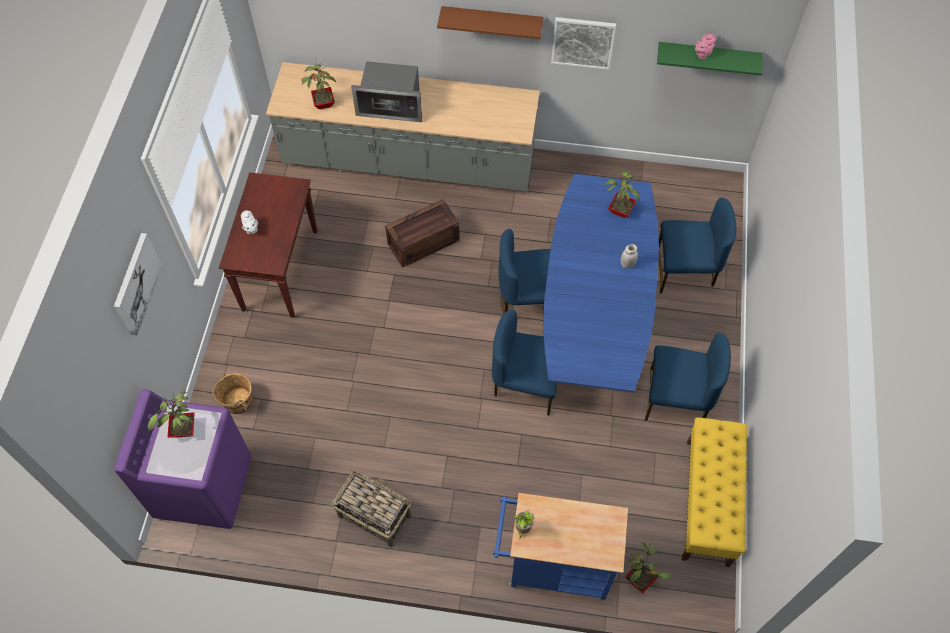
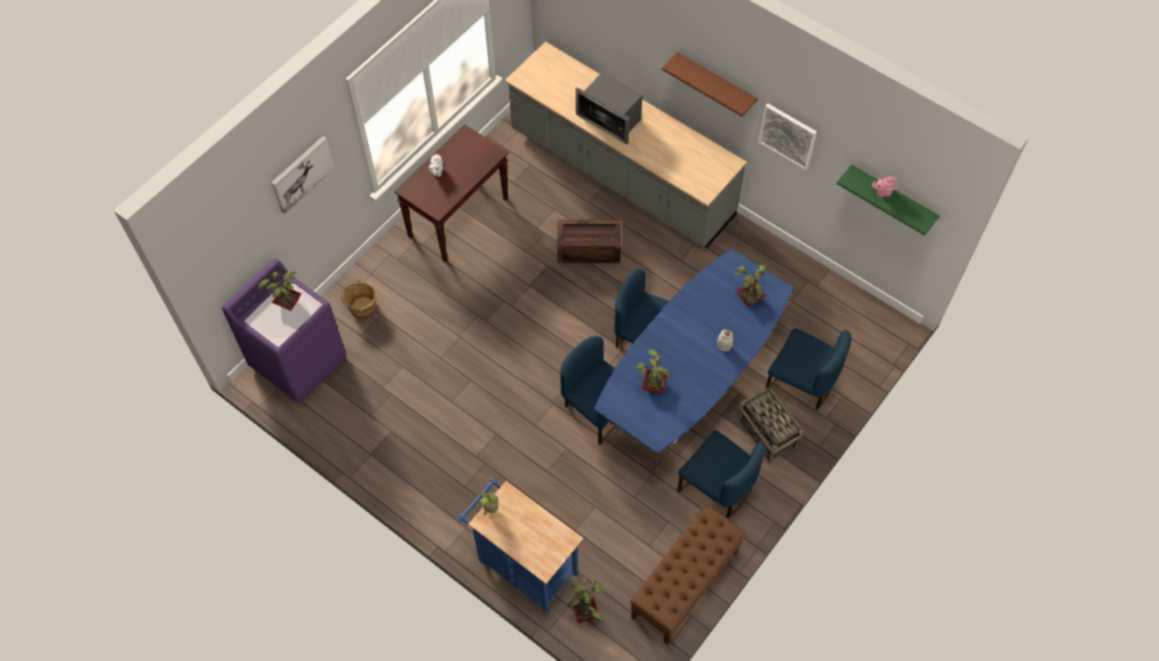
camera: 30 degrees right, 0 degrees up
potted plant [301,58,337,109] -> potted plant moved to [635,348,672,393]
basket [332,471,411,547] -> basket moved to [738,386,804,463]
yellow bench [682,417,747,567] -> brown bench [630,505,746,645]

